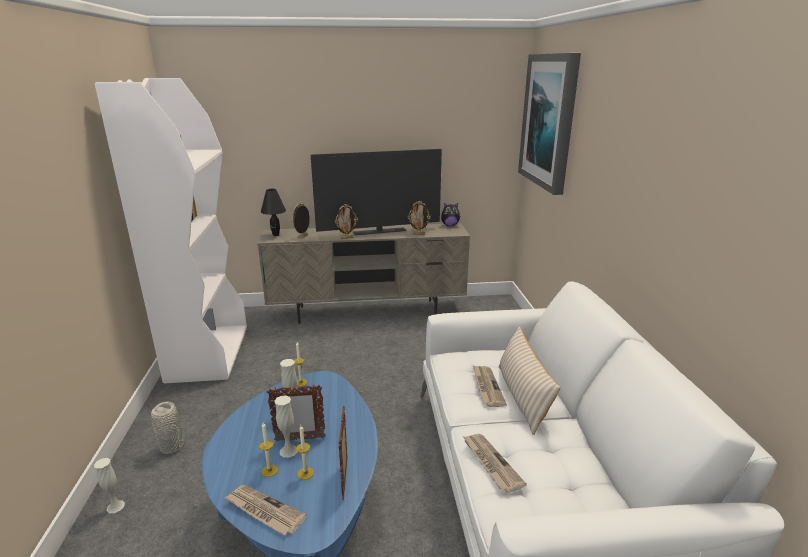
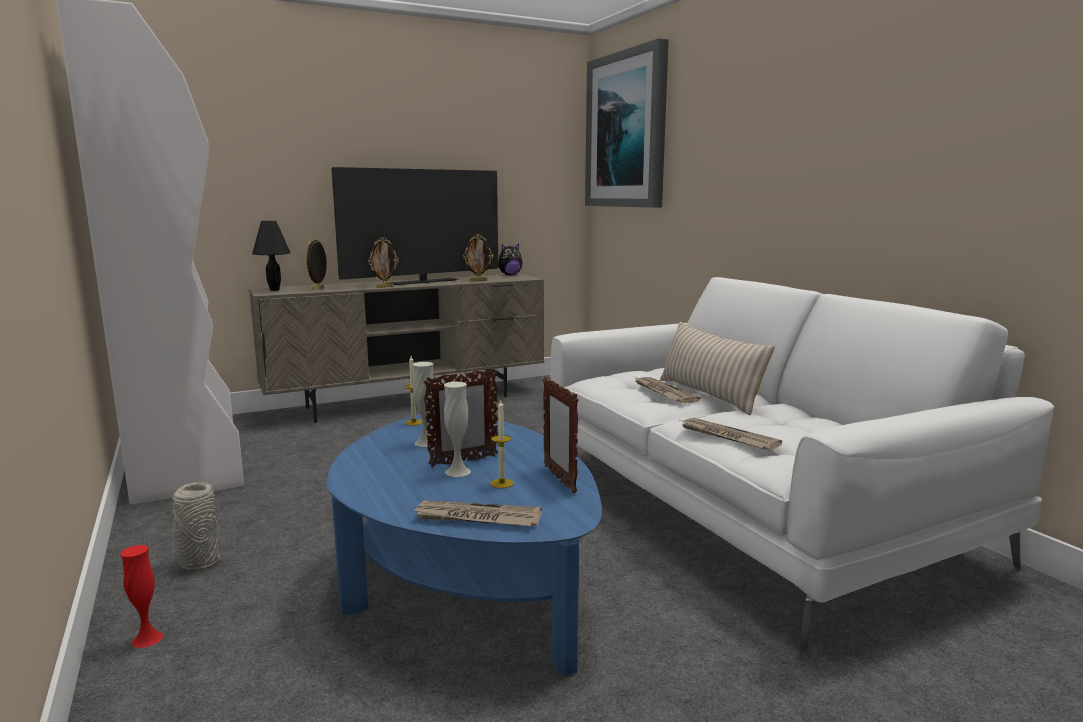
camera: 20 degrees left, 10 degrees down
white vase [94,458,125,513] -> red vase [120,545,163,648]
candle [259,423,278,477] -> none

